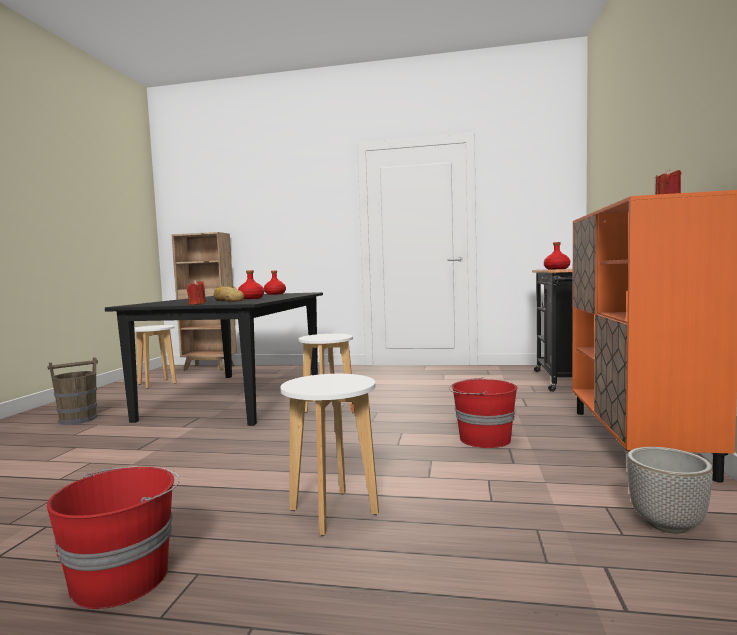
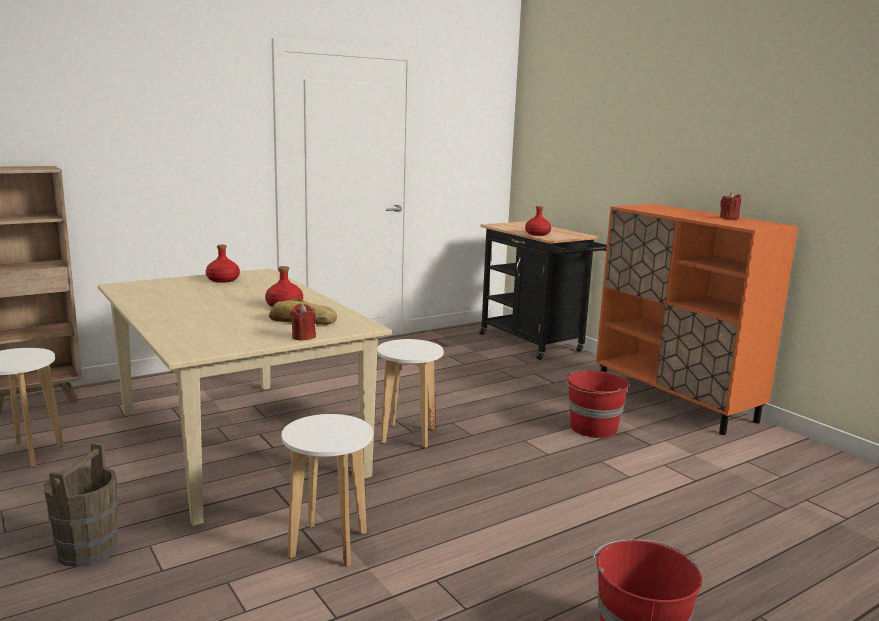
camera: 45 degrees left, 10 degrees up
black dining table [105,292,323,426] -> beige dining table [98,268,392,526]
white stool [280,374,379,536] -> white stool moved to [282,414,373,567]
planter [627,447,713,534] -> none

